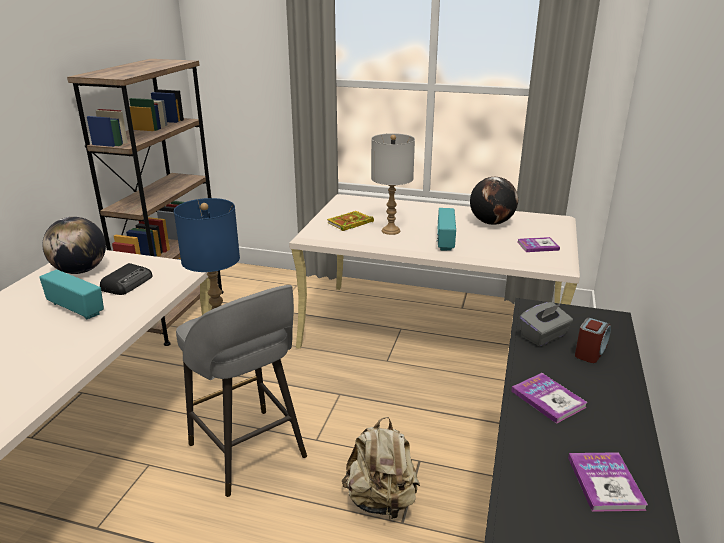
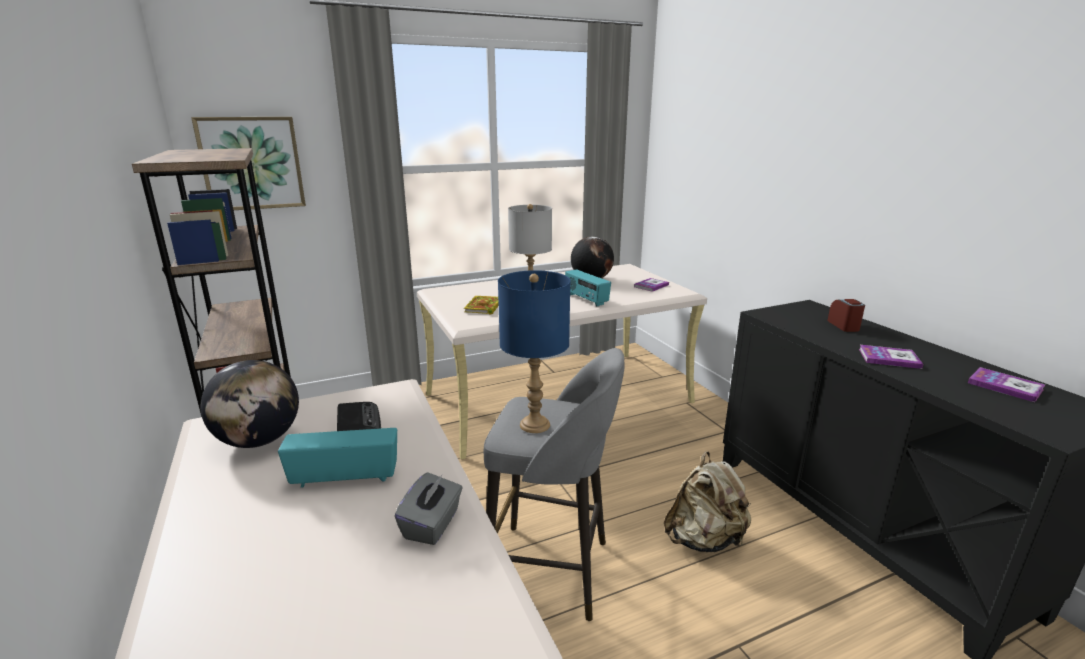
camera: 40 degrees left, 5 degrees down
grey tissue box [519,302,573,346] -> grey tissue box moved to [394,472,462,545]
none -> picture [191,117,306,210]

